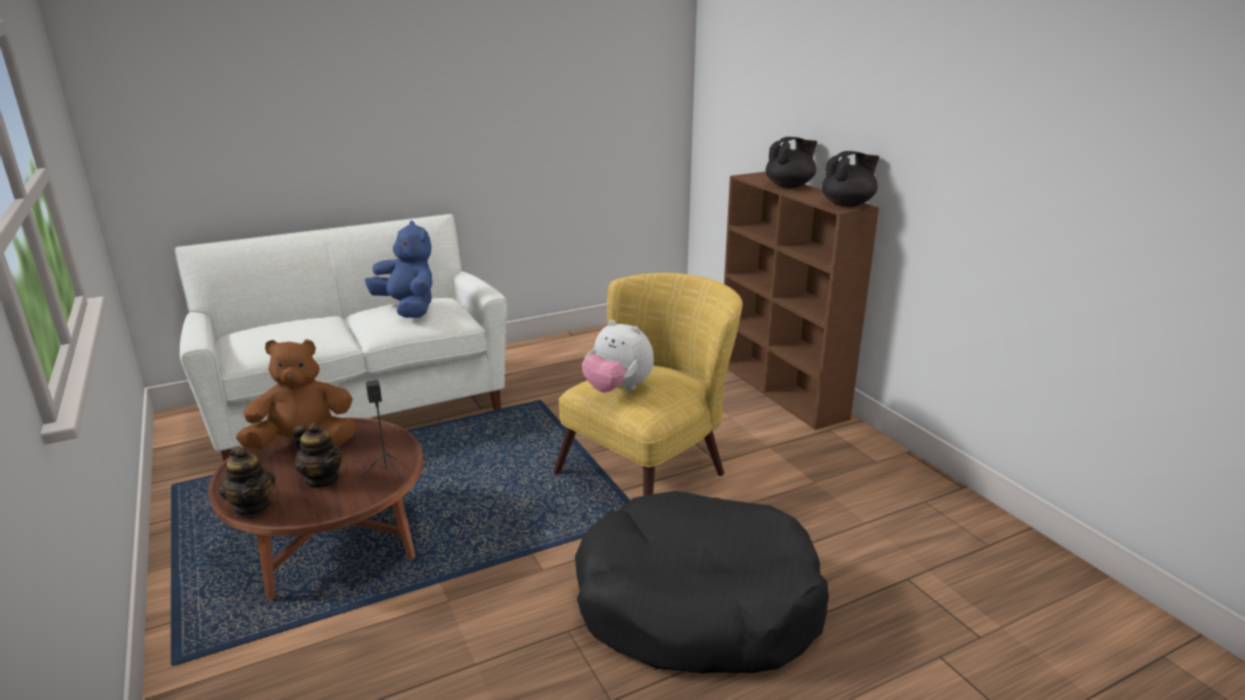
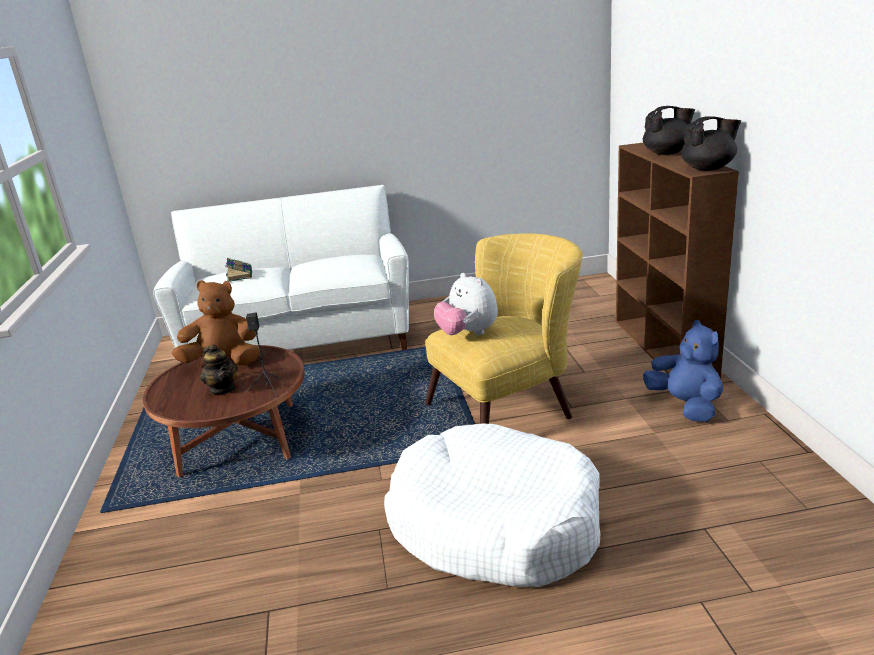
camera: 20 degrees right, 0 degrees up
teapot [219,446,275,515] -> none
blue plush toy [365,221,432,318] -> blue plush toy moved to [643,320,723,422]
black dog bed [575,491,829,674] -> white dog bed [384,424,600,587]
none -> book [226,258,252,282]

